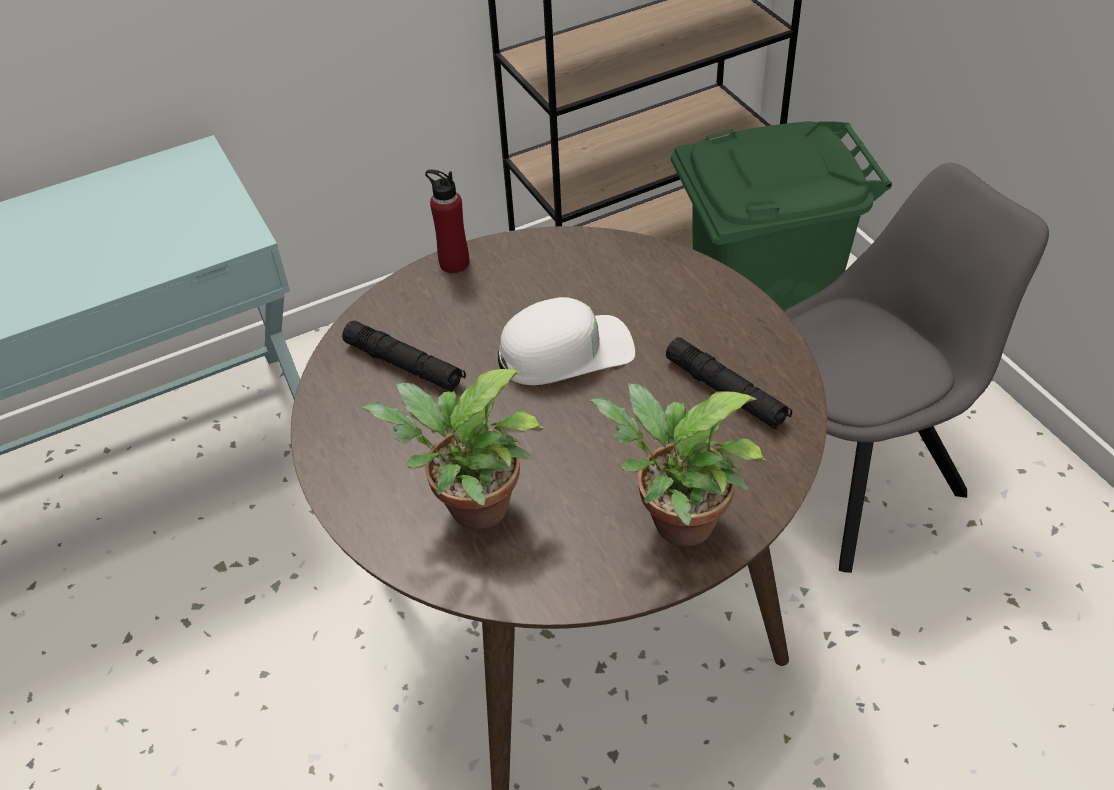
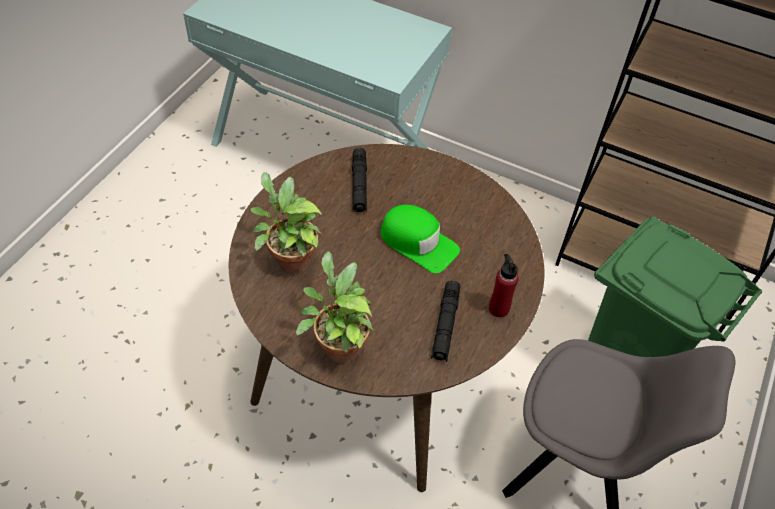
camera: 50 degrees right, 5 degrees up
red bottle [425,170,469,273] -> red bottle moved to [489,254,519,317]
white cap [498,297,635,385] -> green cap [381,205,460,273]

